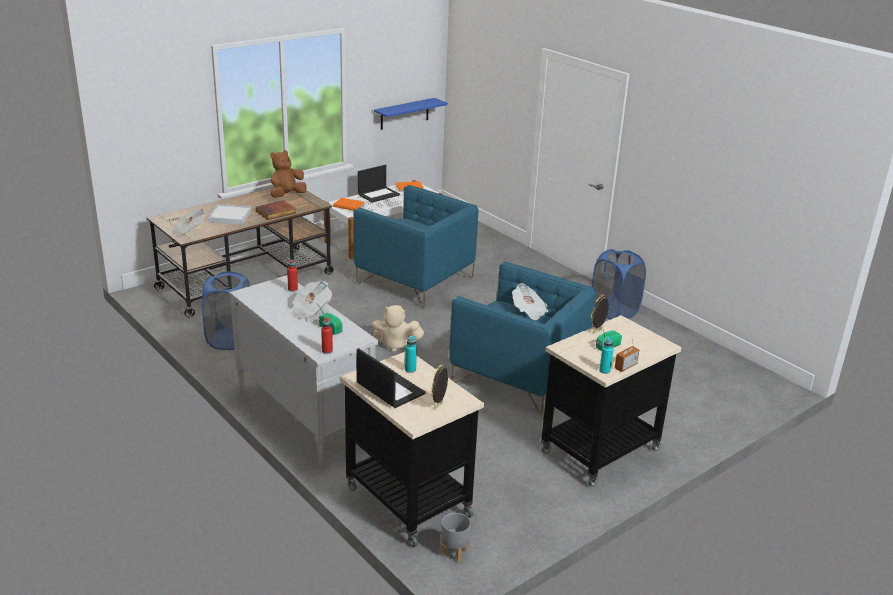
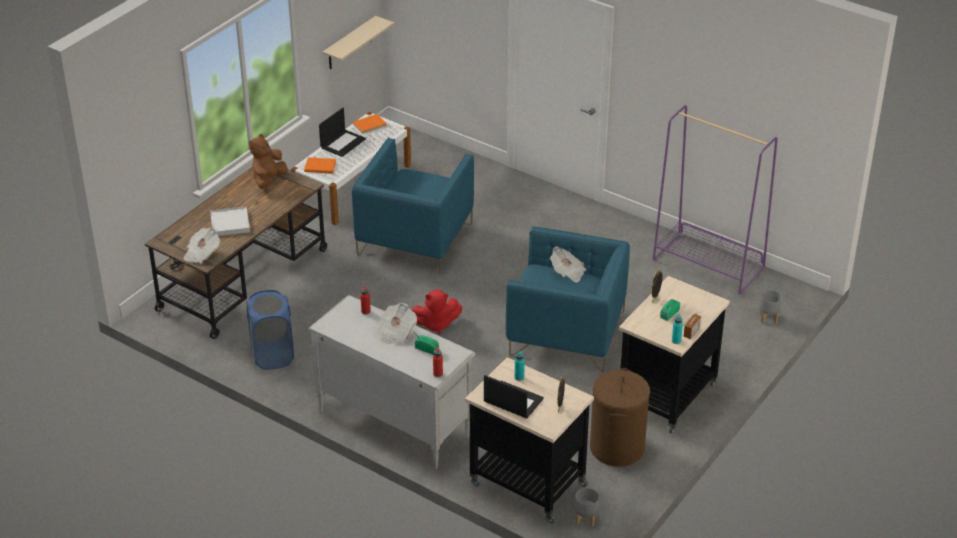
camera: 15 degrees left, 10 degrees up
book [256,200,296,220] -> none
blue armchair [353,185,478,308] -> blue armchair turned 90 degrees clockwise [352,137,474,274]
beige plush toy [372,305,424,352] -> red plush toy [412,290,462,334]
blue shelf [374,98,448,130] -> beige shelf [323,16,395,69]
blue laundry basket [591,249,646,320] -> none
none -> brown laundry basket [590,368,650,467]
none -> purple clothes rack [653,105,778,294]
none -> grey planter [759,290,782,324]

